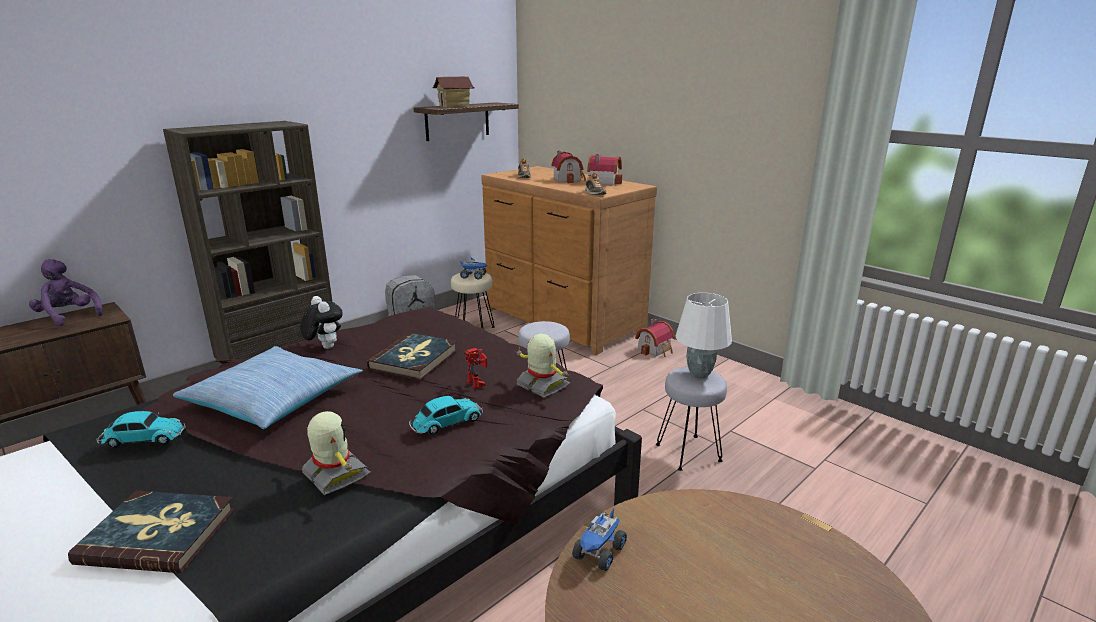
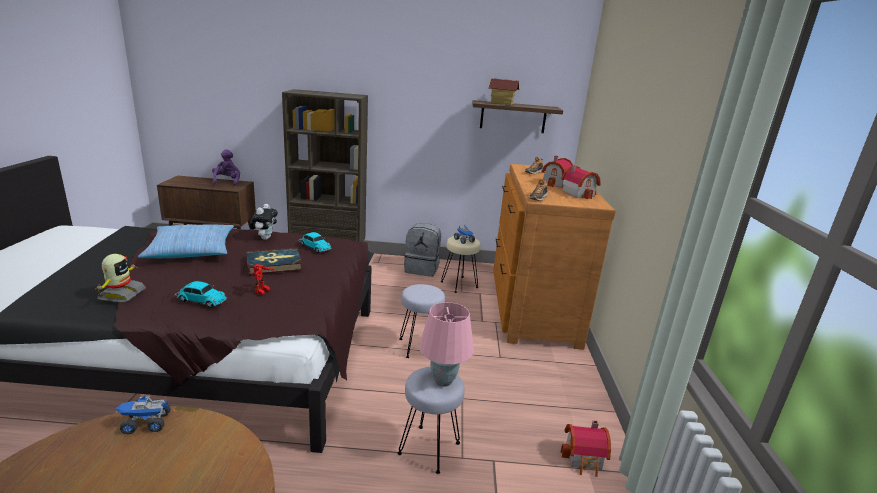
camera: 45 degrees right, 0 degrees up
book [68,491,235,573] -> none
toy car [96,411,186,448] -> toy car moved to [299,232,332,253]
toy robot [514,334,571,398] -> none
toy house [635,319,675,357] -> toy house moved to [561,420,611,477]
white table lamp [675,293,732,378] -> pink table lamp [419,302,474,387]

